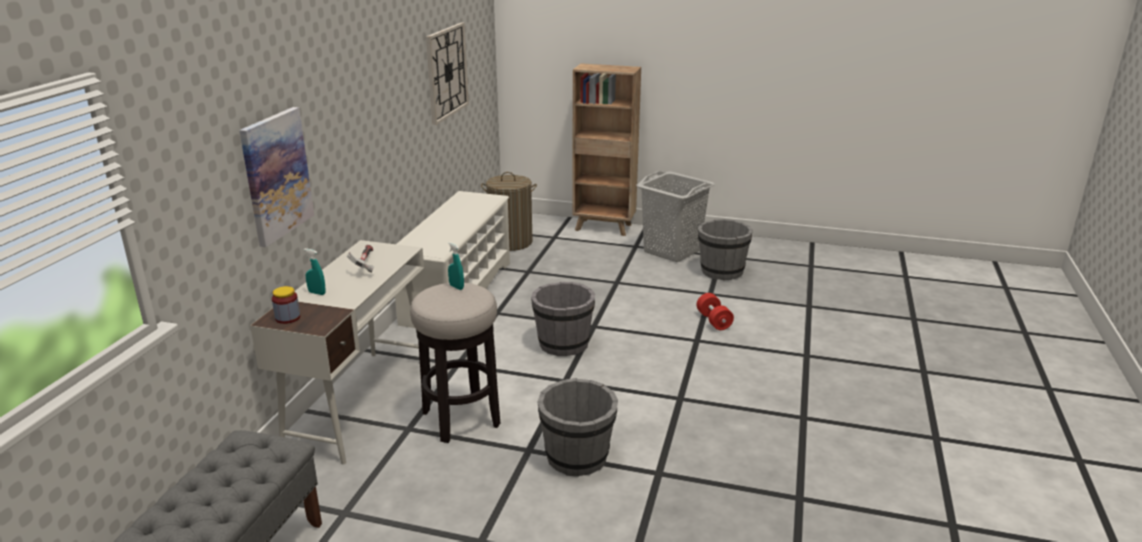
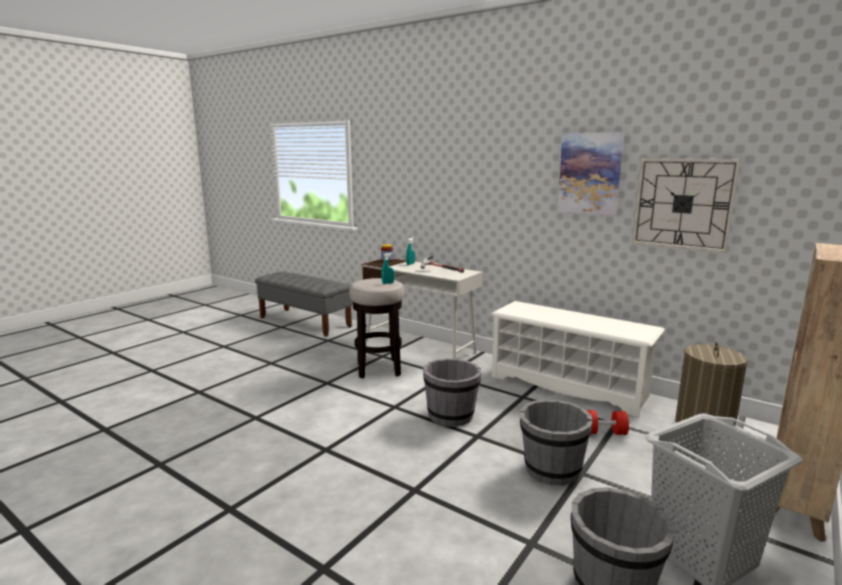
camera: 110 degrees right, 10 degrees down
picture [239,107,314,247] -> picture moved to [557,132,624,215]
grey bucket [537,378,618,477] -> grey bucket moved to [520,399,593,486]
red dumbbell [697,293,734,330] -> red dumbbell moved to [586,410,629,435]

